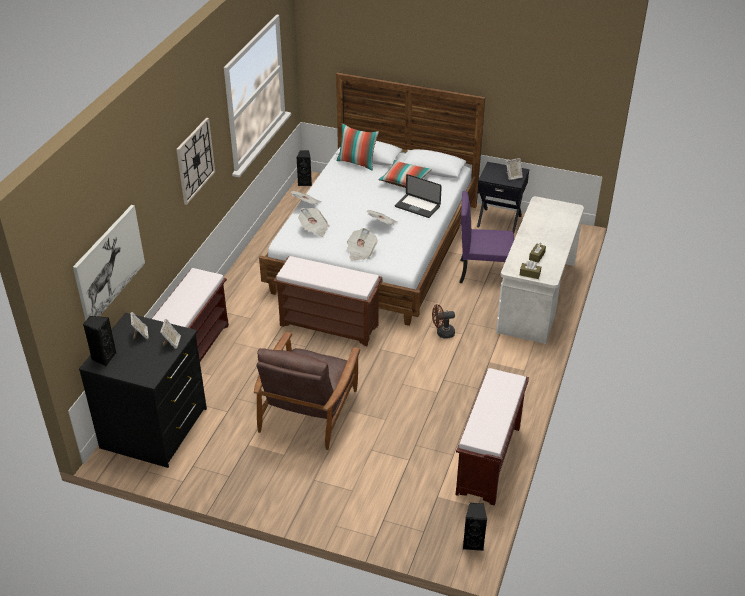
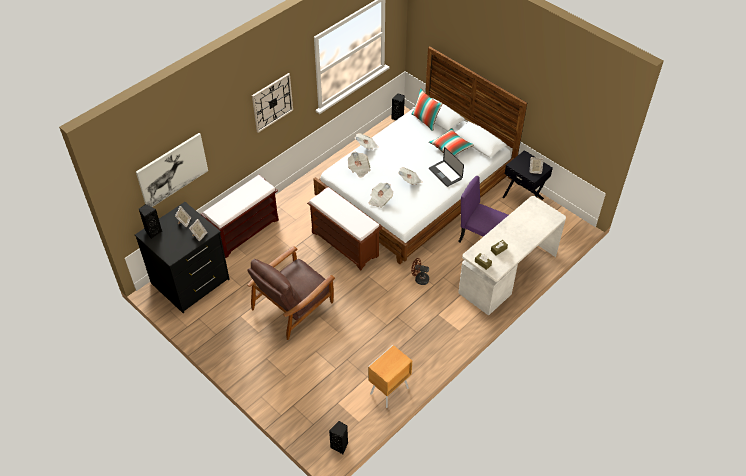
camera: 25 degrees right, 10 degrees up
brown bench [456,368,529,506] -> brown nightstand [368,345,412,408]

